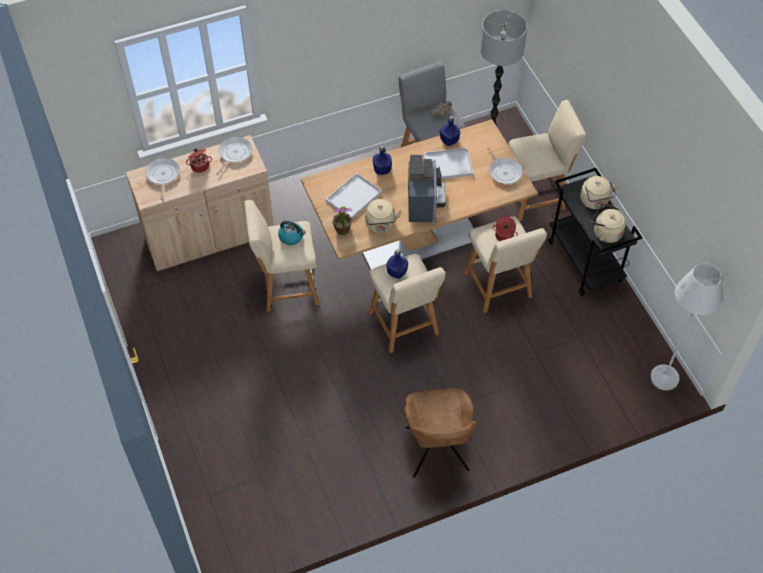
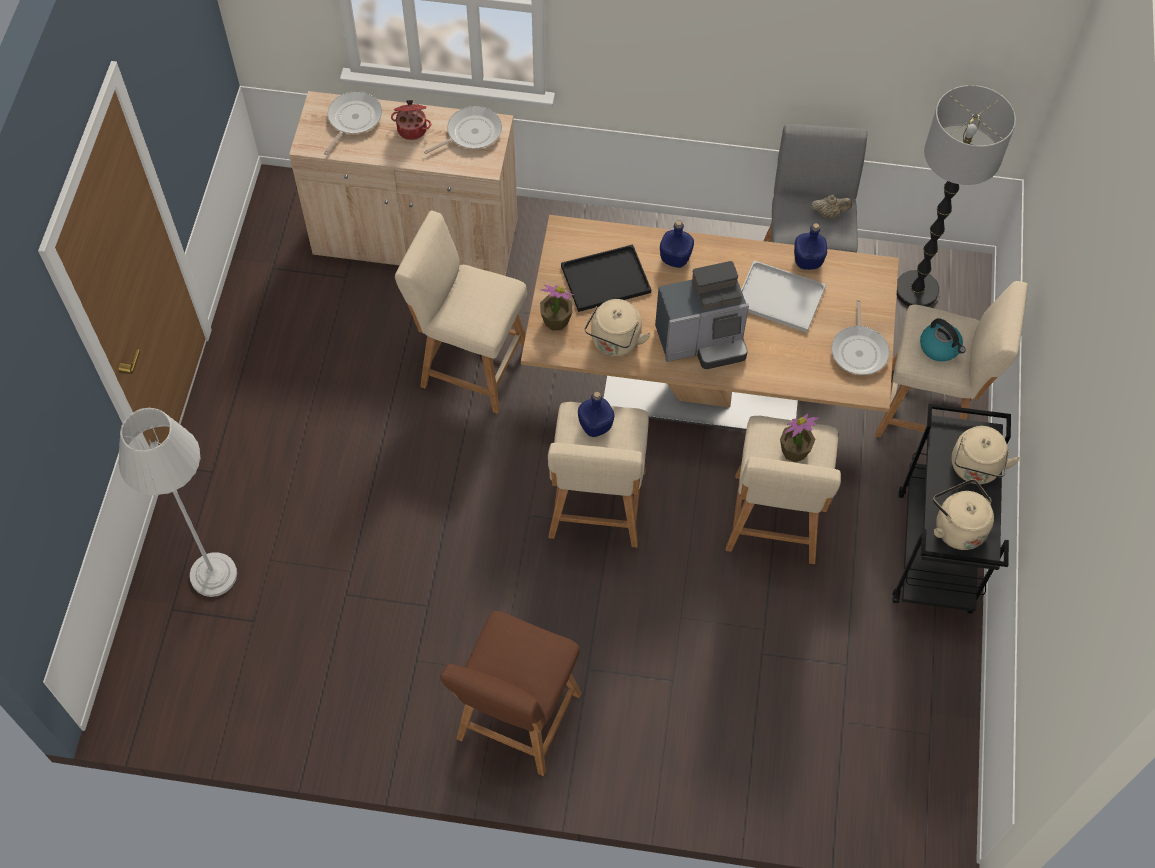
camera: 30 degrees right, 5 degrees up
kettle [278,221,306,245] -> kettle moved to [920,318,966,362]
white tray [326,173,382,218] -> black tray [561,245,651,312]
brown chair [404,388,477,478] -> brown stool [440,611,581,776]
coffee machine [408,155,446,223] -> coffee machine turned 45 degrees clockwise [655,261,749,369]
cooking pot [493,216,518,241] -> potted plant [780,414,819,462]
grey floor lamp [650,263,723,390] -> grey floor lamp moved to [119,408,237,597]

